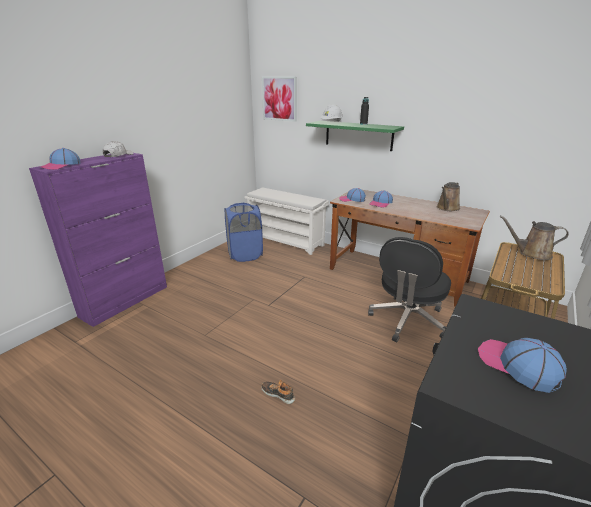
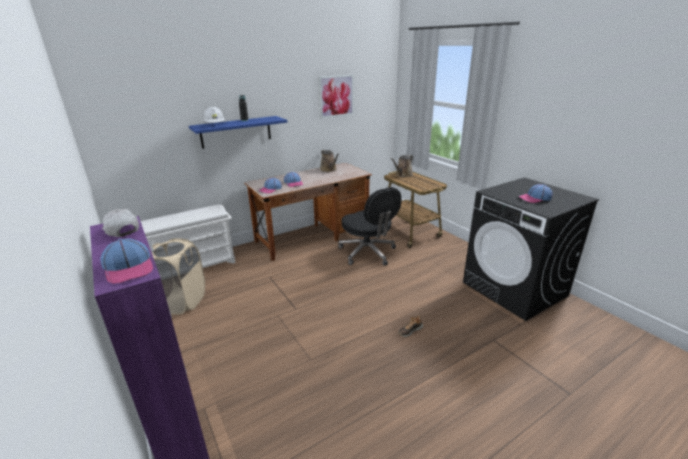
camera: 65 degrees left, 0 degrees up
blue laundry basket [225,203,263,262] -> beige laundry basket [152,238,205,315]
picture [262,77,297,122] -> picture moved to [319,75,354,118]
green shelf [306,121,404,151] -> blue shelf [189,116,287,149]

